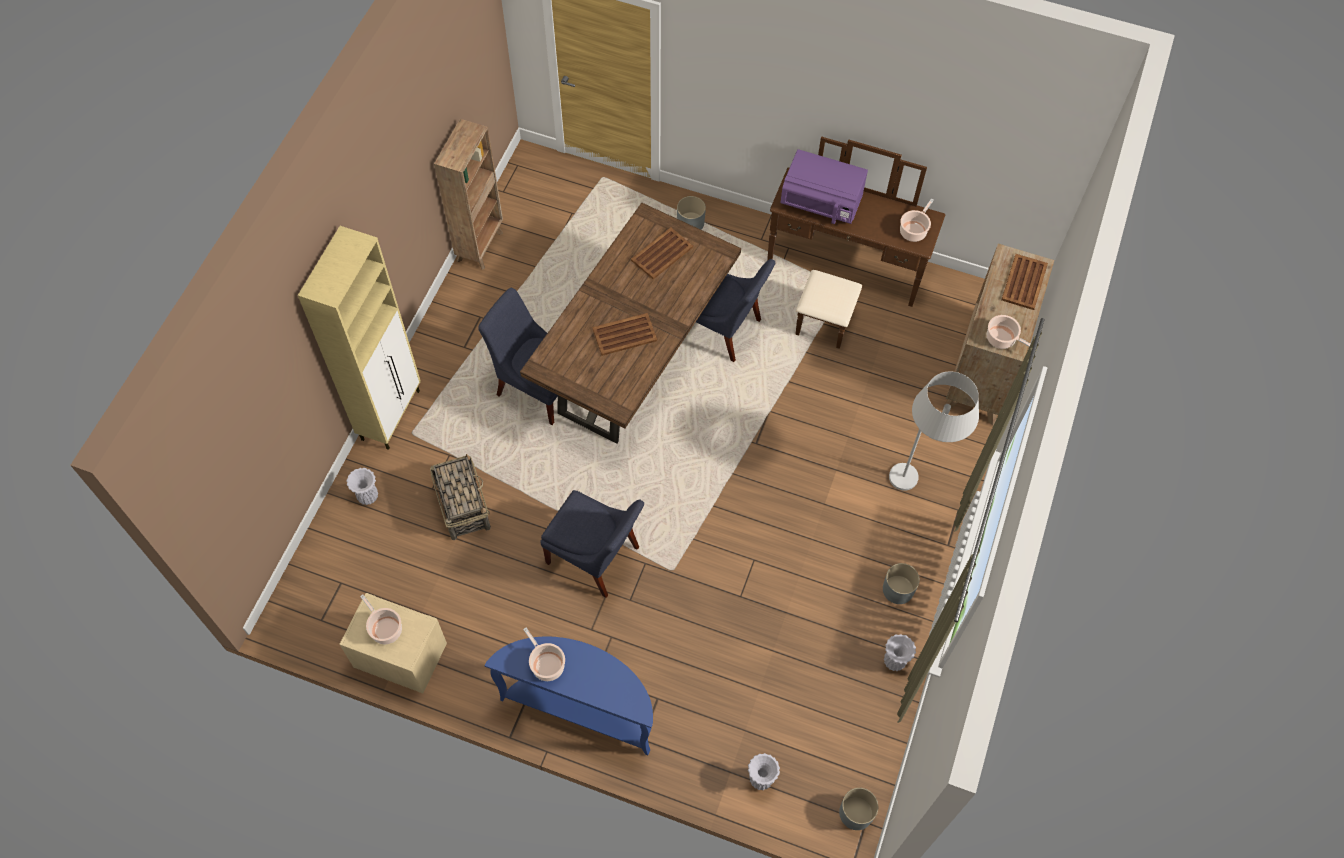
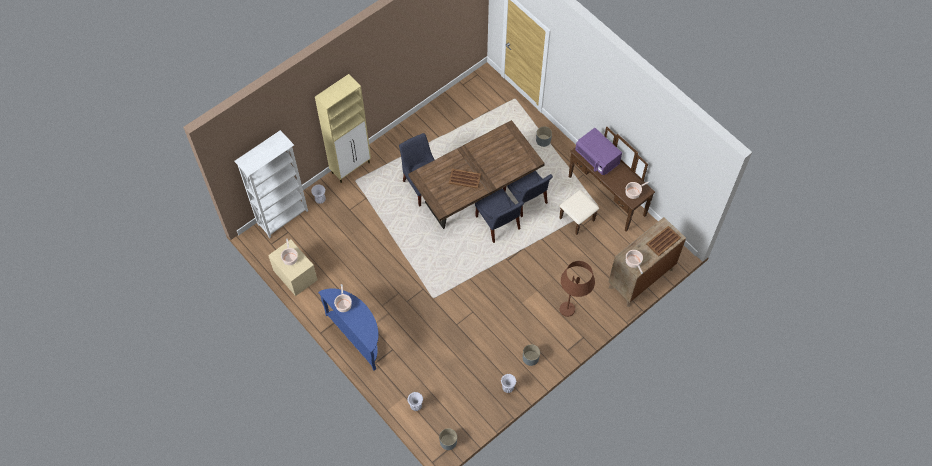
camera: 30 degrees right, 0 degrees up
basket [430,454,491,540] -> none
brown bookcase [434,119,503,270] -> none
blue chair [540,490,644,598] -> blue chair moved to [475,189,524,243]
brown tray [631,227,693,279] -> none
white floor lamp [889,371,979,491] -> brown floor lamp [560,261,595,317]
none -> white bookcase [234,130,308,238]

